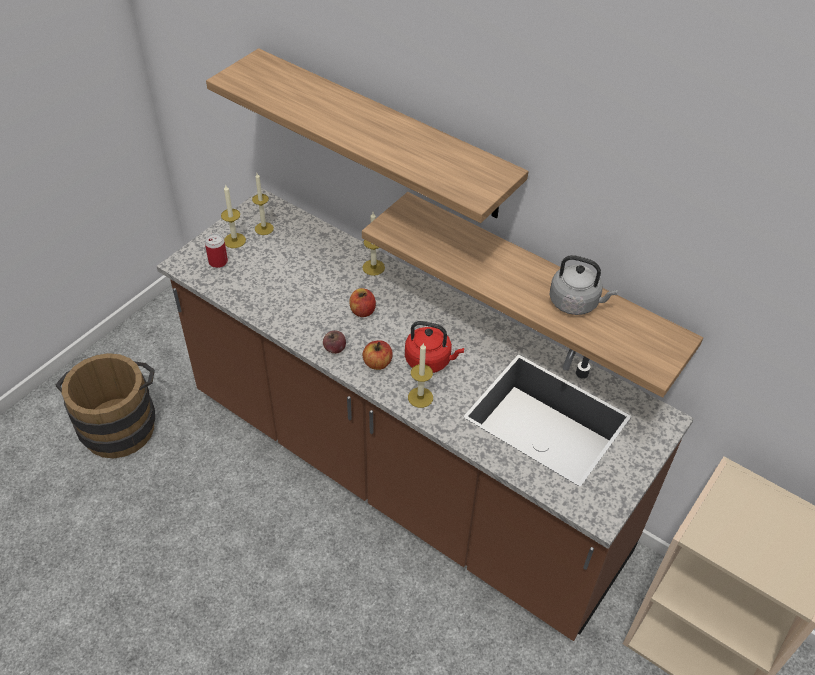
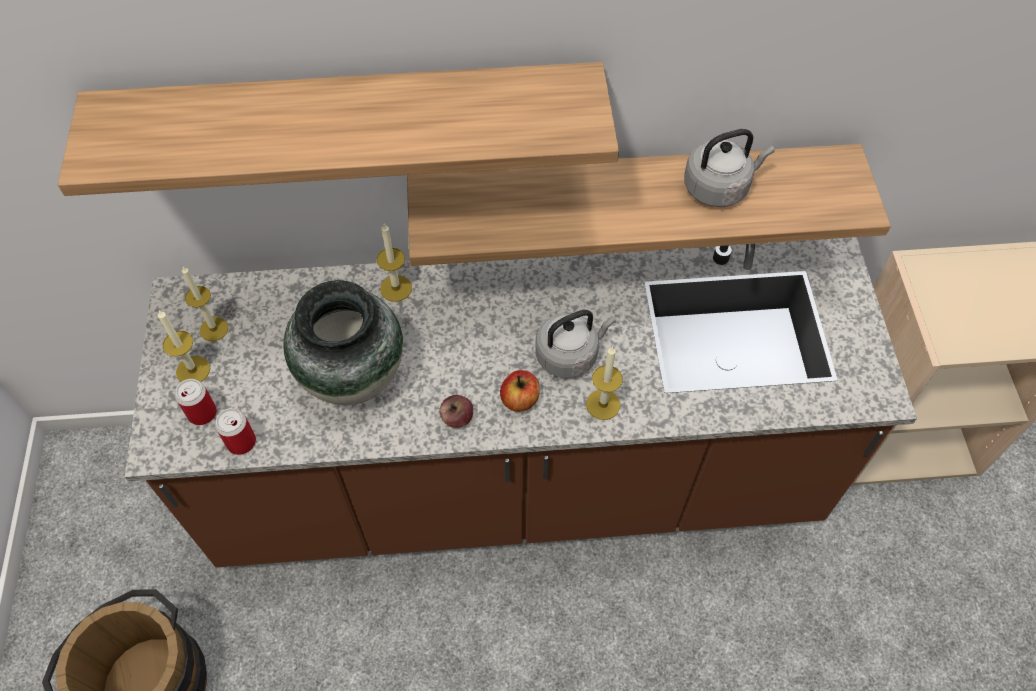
camera: 40 degrees left, 10 degrees up
apple [349,288,376,317] -> none
red kettle [405,321,464,373] -> grey kettle [535,310,616,378]
none -> can [215,408,256,455]
none -> vase [284,280,403,405]

